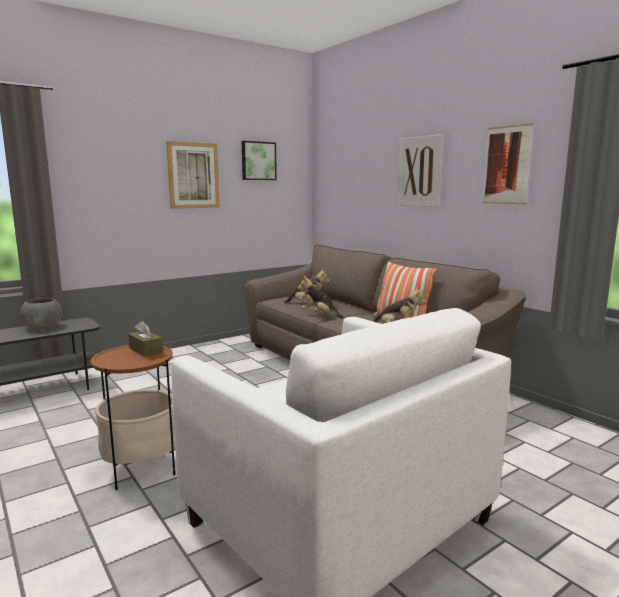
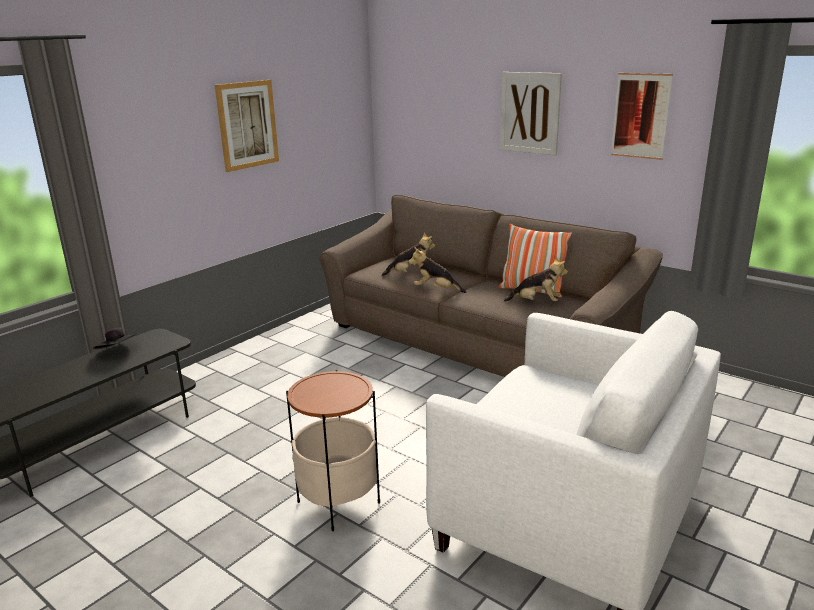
camera: 15 degrees left, 10 degrees up
grey bowl [20,298,63,330] -> black hat [93,327,138,349]
brown tissue box [128,321,163,357] -> none
picture [242,141,277,180] -> none

